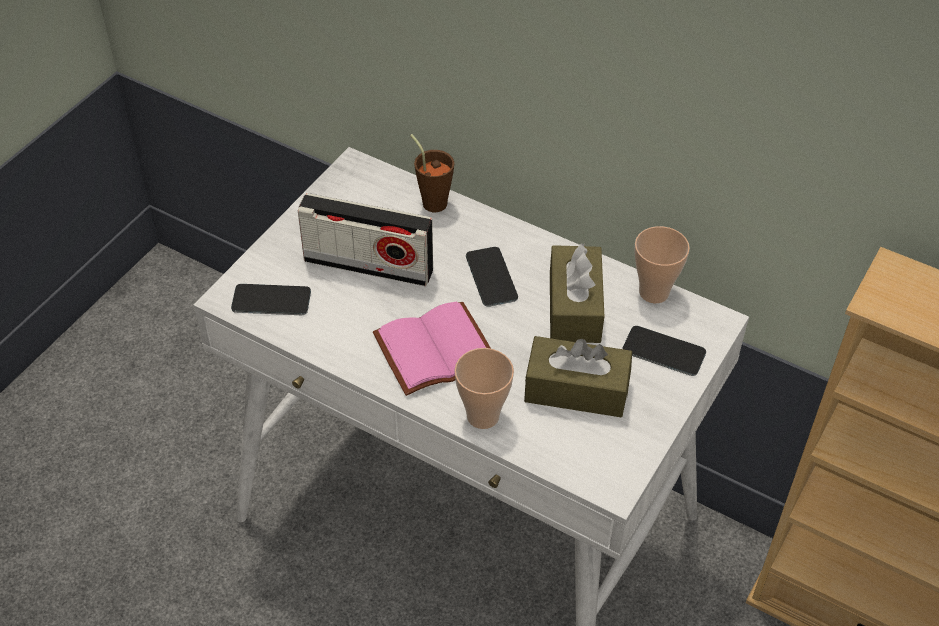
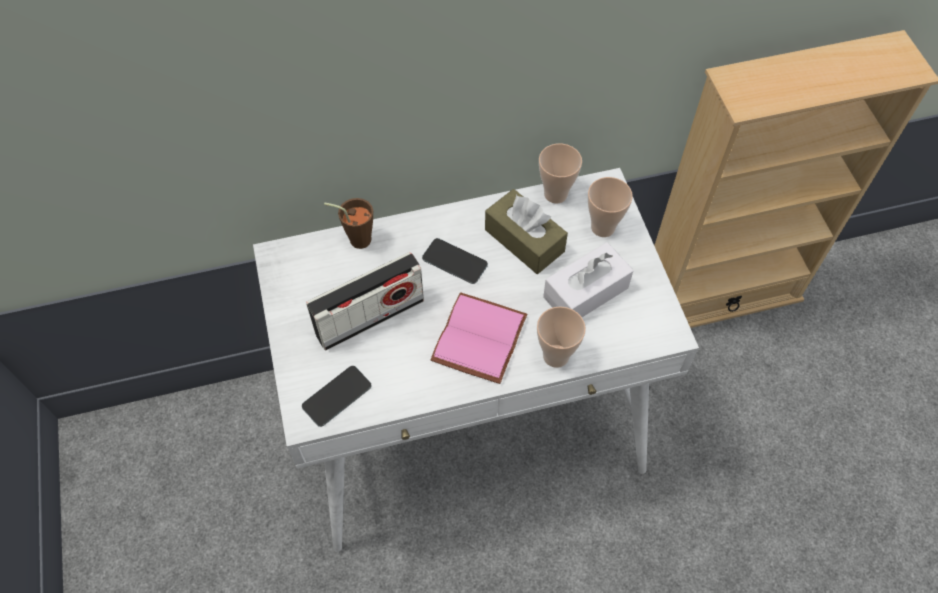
camera: 45 degrees left, 10 degrees up
brown tissue box [524,336,632,417] -> white tissue box [543,242,633,317]
phone [622,326,706,376] -> cup [588,177,633,237]

